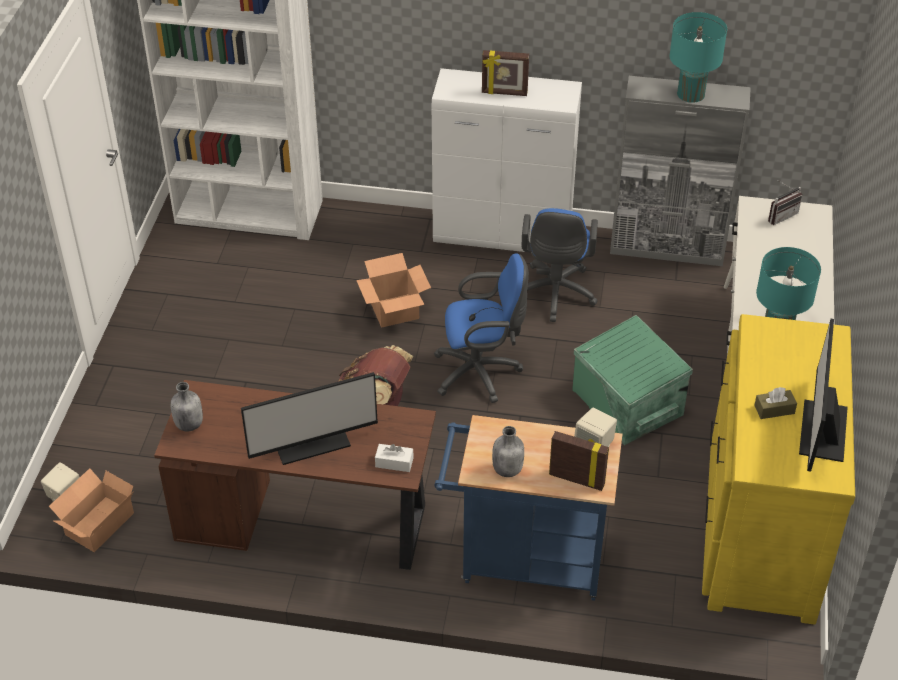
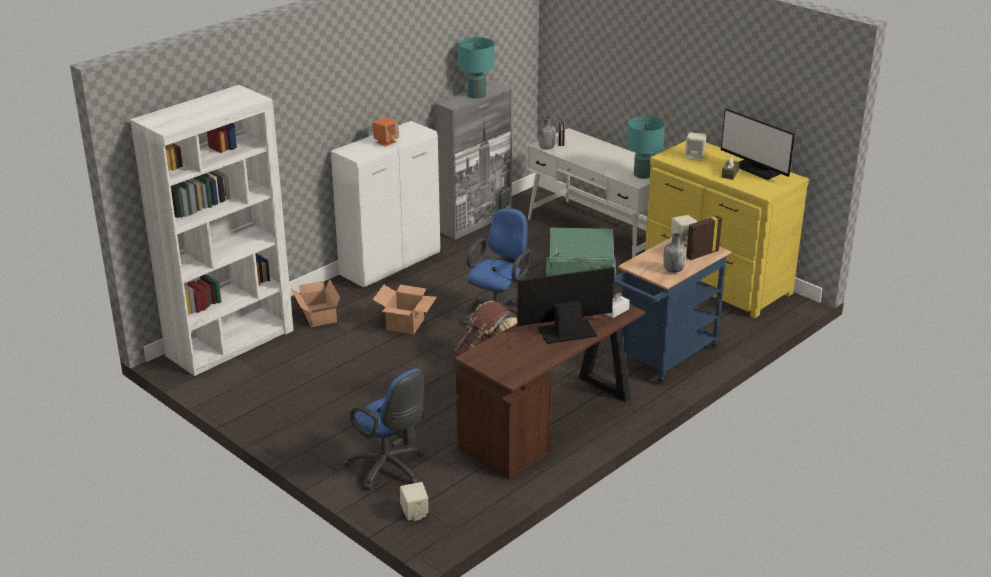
camera: 55 degrees left, 15 degrees down
cardboard box [49,468,134,552] -> cardboard box moved to [291,279,340,327]
grey bottle [171,382,203,431] -> grey bottle moved to [538,116,556,149]
monitor [241,372,378,465] -> monitor turned 120 degrees counterclockwise [517,267,615,344]
picture frame [482,50,529,96] -> orange speaker [372,117,399,147]
blue office chair [522,208,598,322] -> blue office chair moved to [344,369,424,491]
none -> beige speaker [685,132,707,161]

